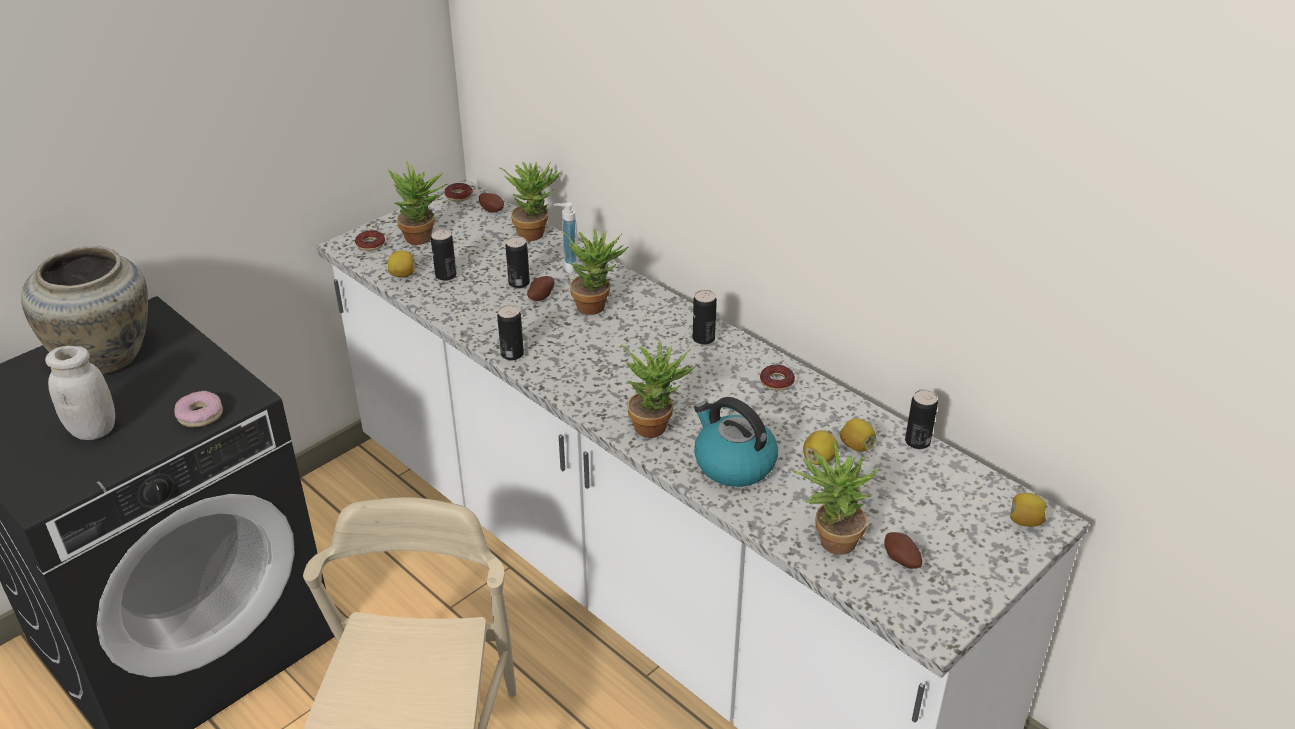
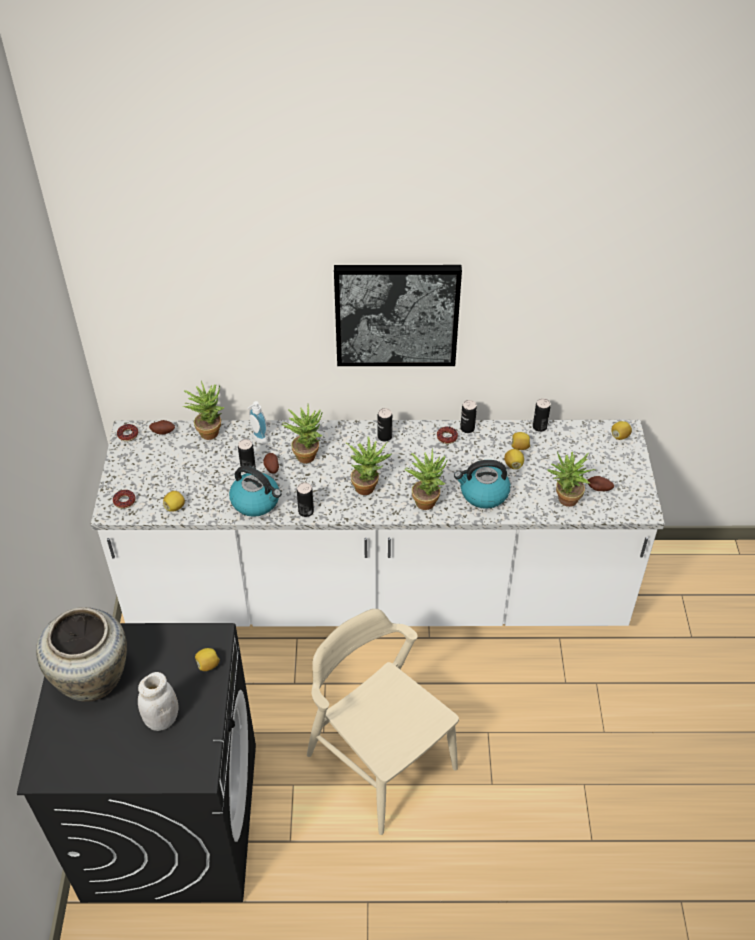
camera: 45 degrees left, 10 degrees up
donut [174,391,223,427] -> lemon [195,648,220,671]
potted plant [388,161,449,245] -> potted plant moved to [346,436,392,495]
can [431,229,457,281] -> can moved to [460,400,477,433]
none -> kettle [229,466,281,517]
none -> picture [334,265,462,366]

